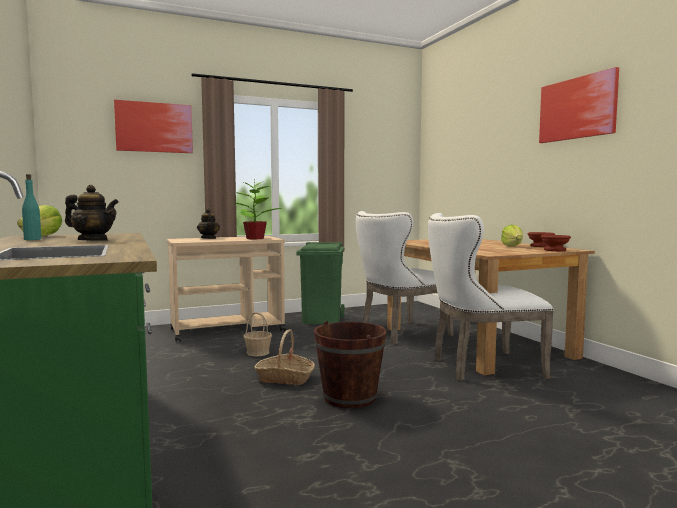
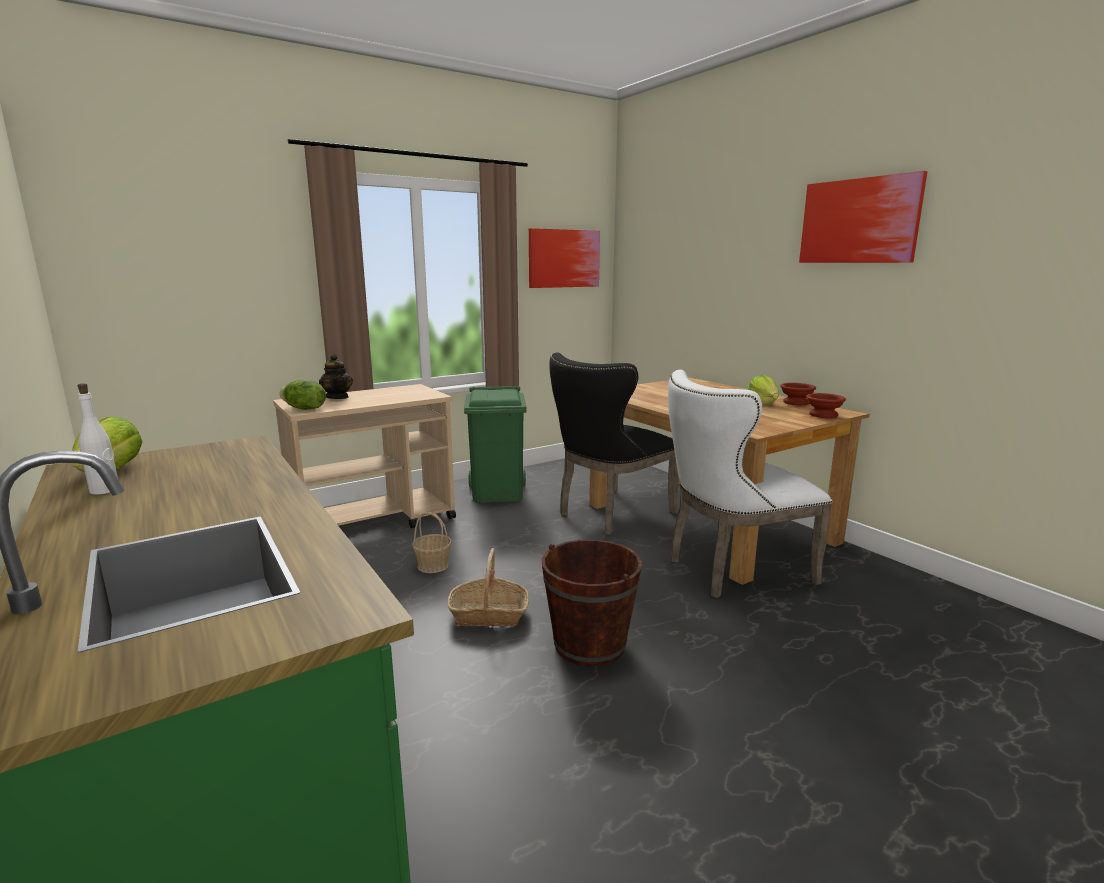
camera: 10 degrees left, 10 degrees up
turquoise bottle [22,174,41,240] -> white bottle [78,383,118,495]
teapot [65,185,119,241] -> none
picture [114,100,193,153] -> picture moved to [529,228,600,288]
potted plant [235,179,281,239] -> none
white chair [356,211,454,344] -> black chair [549,353,679,535]
none -> lettuce [280,380,326,410]

